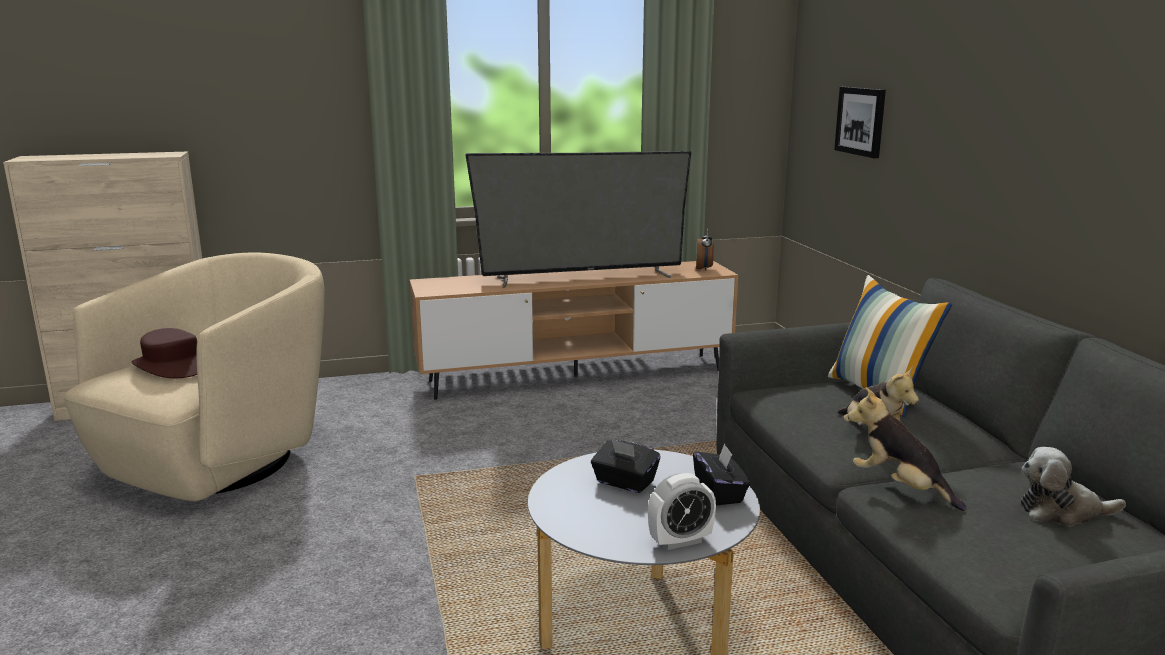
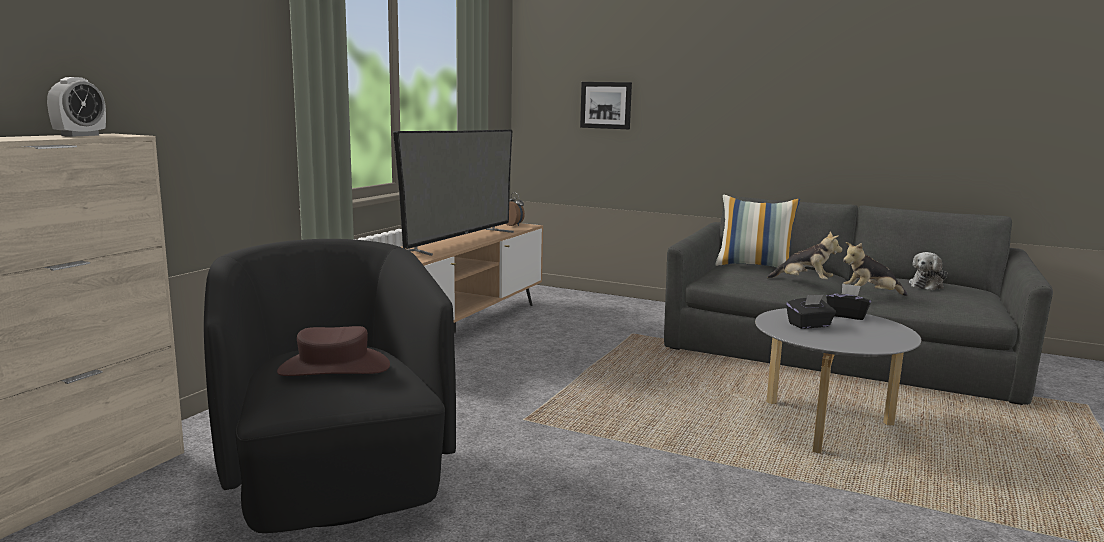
camera: 50 degrees left, 5 degrees down
beige armchair [64,252,325,501] -> black armchair [204,239,456,533]
alarm clock [648,473,716,550] -> alarm clock moved to [47,77,106,137]

